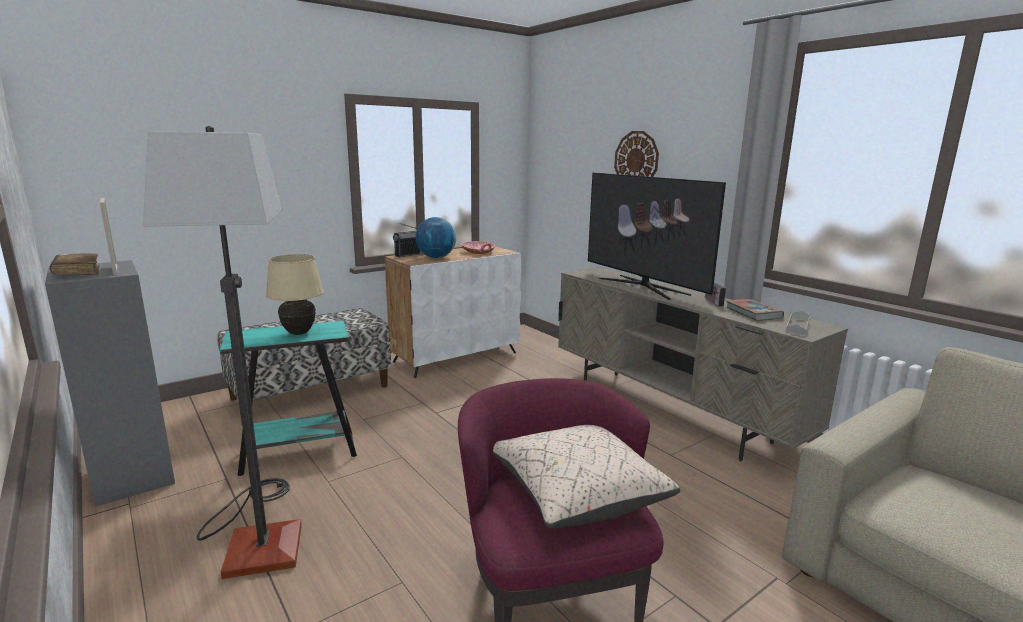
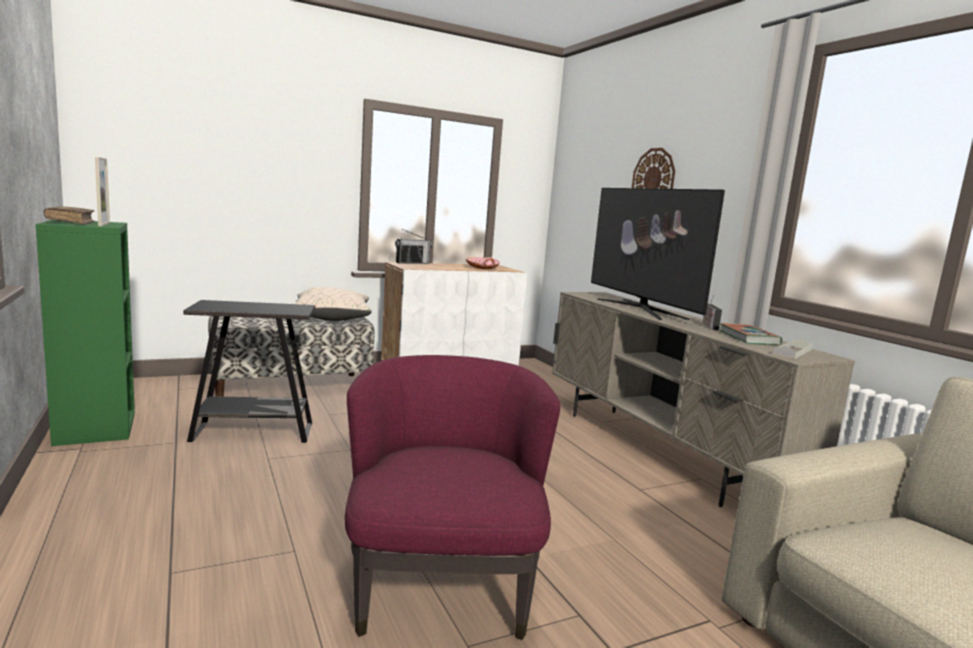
camera: 10 degrees right, 5 degrees down
grey bookcase [45,260,175,507] -> green bookcase [36,220,135,446]
floor lamp [143,126,302,579] -> none
turquoise side table [220,321,357,476] -> black side table [184,300,315,443]
beige table lamp [266,254,324,335] -> none
globe [415,217,456,258] -> none
beige pillow [493,425,680,529] -> beige pillow moved to [295,287,372,321]

